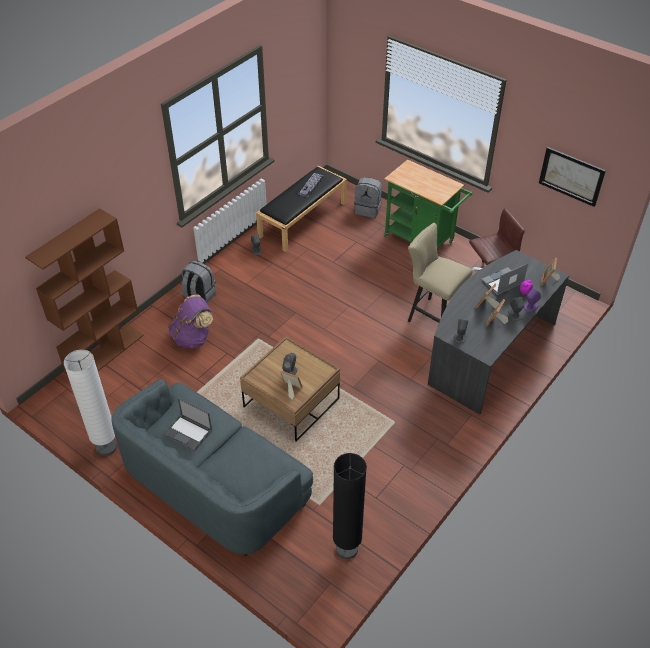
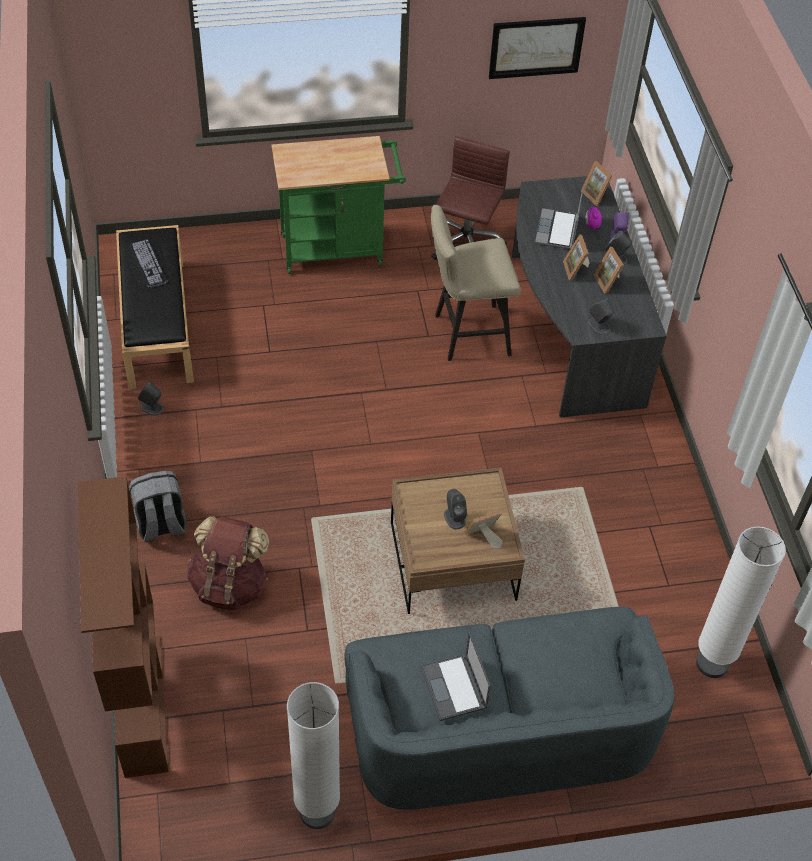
camera: 50 degrees left, 5 degrees up
laptop [163,398,212,452] -> laptop turned 90 degrees clockwise [421,632,491,721]
purple backpack [168,295,213,349] -> brown backpack [187,516,269,610]
black floor lamp [333,453,367,559] -> white floor lamp [696,527,786,678]
grey backpack [354,177,382,218] -> none

